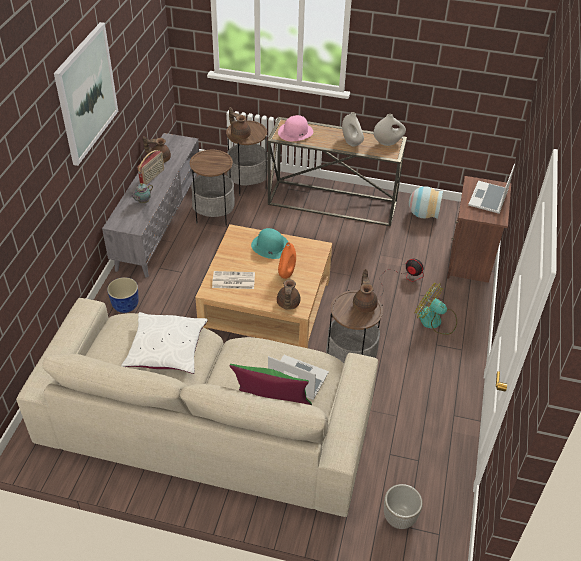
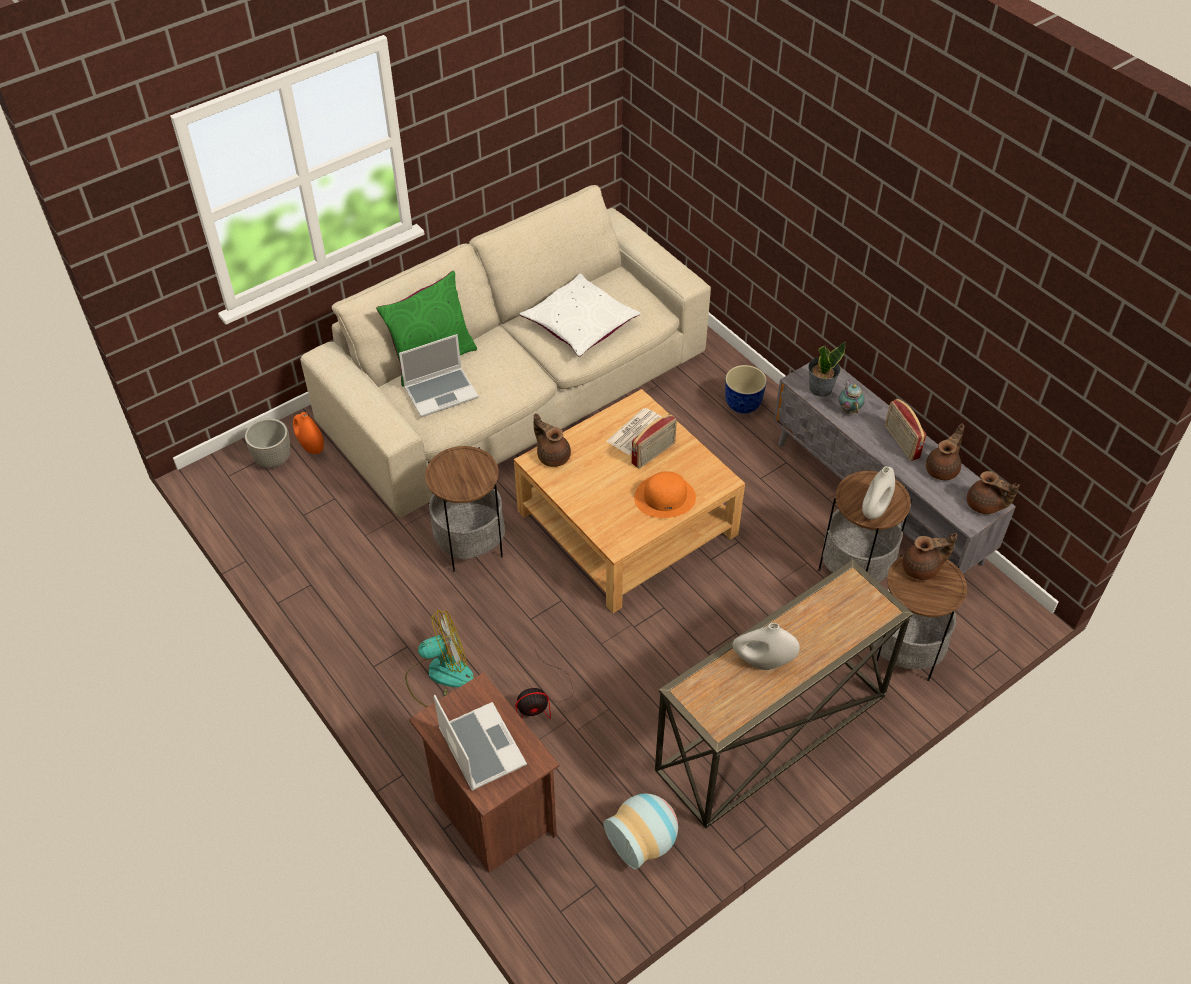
camera: 130 degrees right, 5 degrees up
picture [54,22,118,166] -> none
turquoise hat [251,228,288,259] -> orange hat [634,471,696,518]
pink hat [278,115,313,141] -> none
orange vase [278,242,296,279] -> orange vase moved to [293,412,324,454]
brown teapot [353,269,378,313] -> brown teapot moved to [967,471,1020,514]
white vase [374,114,406,146] -> white vase moved to [862,466,895,519]
none -> radio [631,414,677,469]
none -> potted plant [808,341,846,397]

